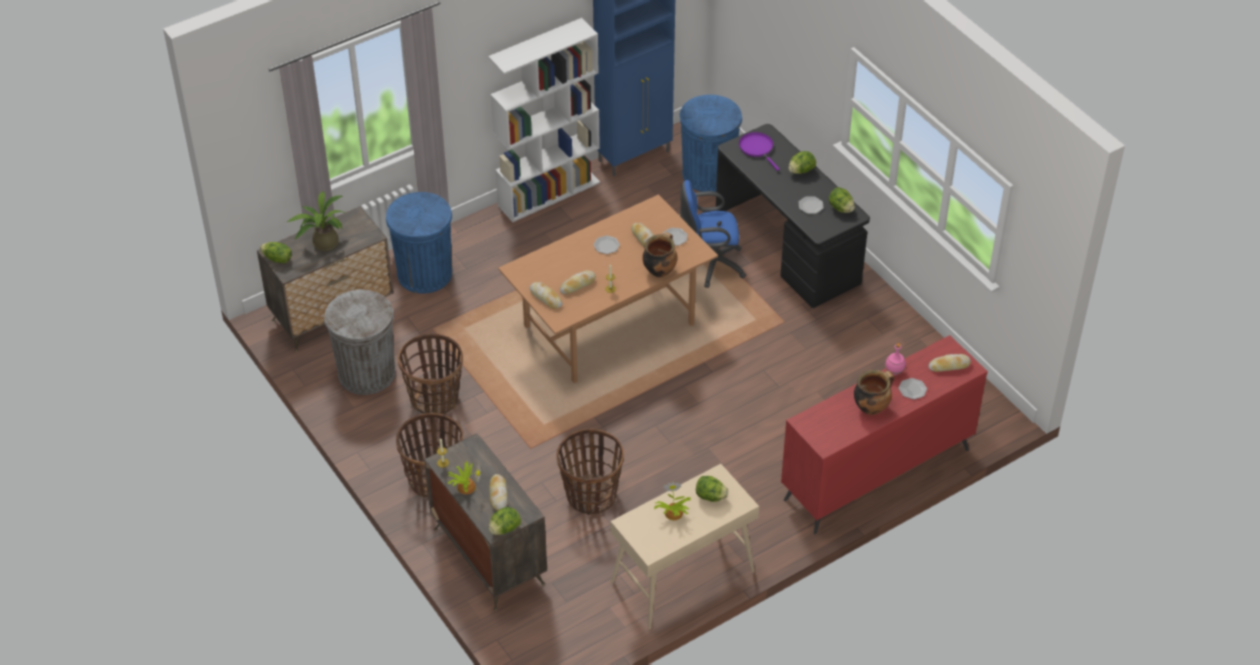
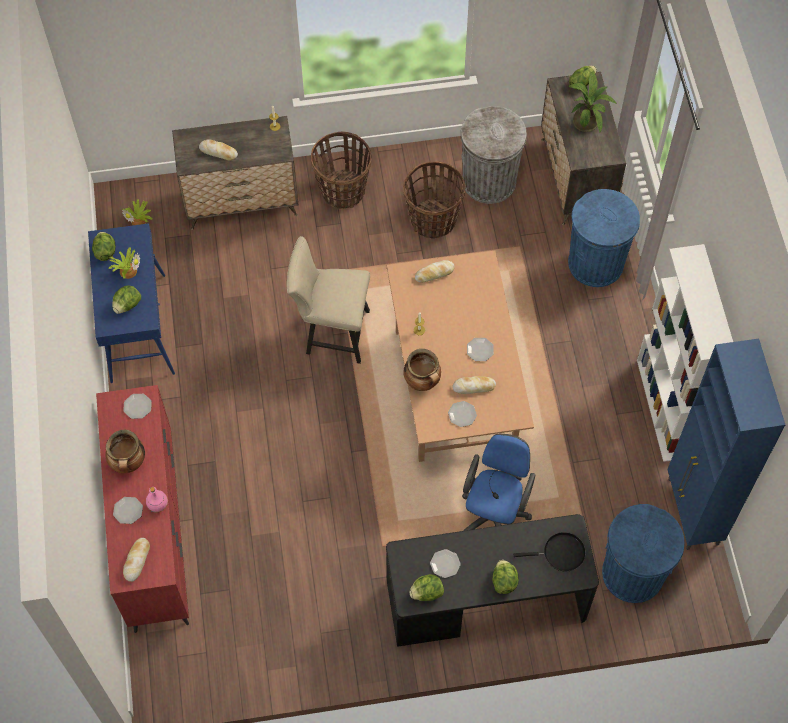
camera: 115 degrees right, 15 degrees up
potted plant [448,462,481,494] -> potted plant moved to [122,199,153,225]
lettuce [489,507,521,535] -> lettuce moved to [92,232,116,261]
basket [556,428,624,515] -> none
bread [560,271,596,295] -> none
beige console table [611,464,759,630] -> blue console table [88,223,175,383]
purple frying pan [739,132,780,171] -> black frying pan [513,532,586,571]
none -> plate [123,394,152,419]
none -> beige chair [286,236,370,364]

